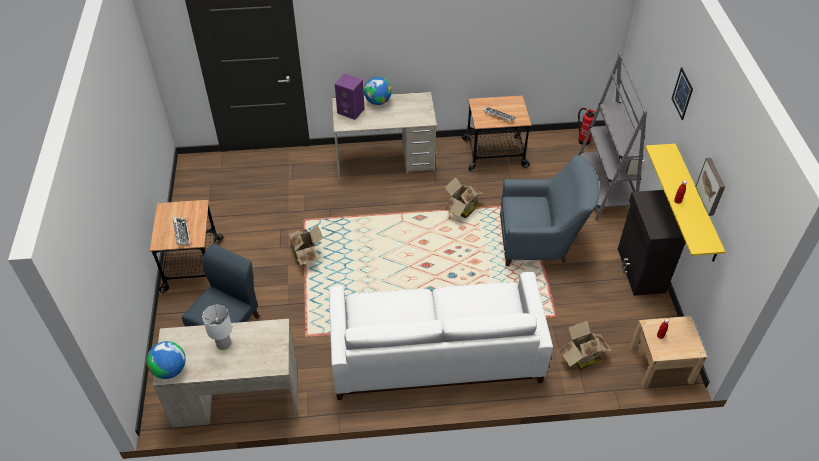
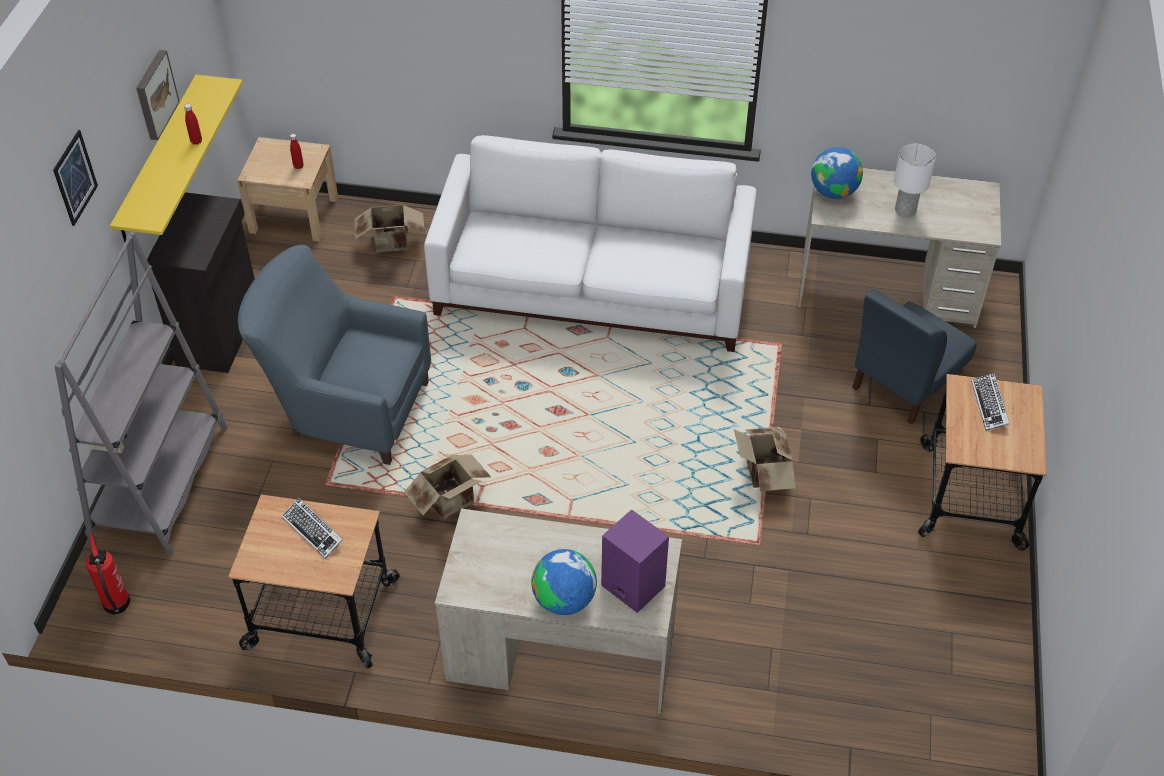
camera: 165 degrees left, 0 degrees up
globe [147,341,186,379] -> globe moved to [811,147,863,199]

